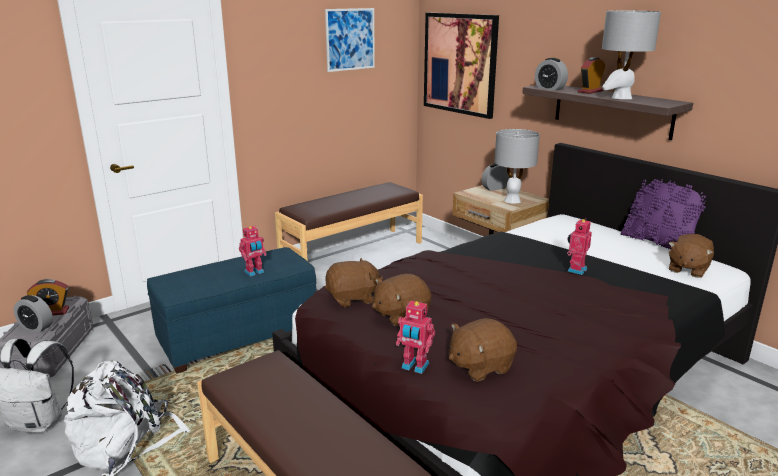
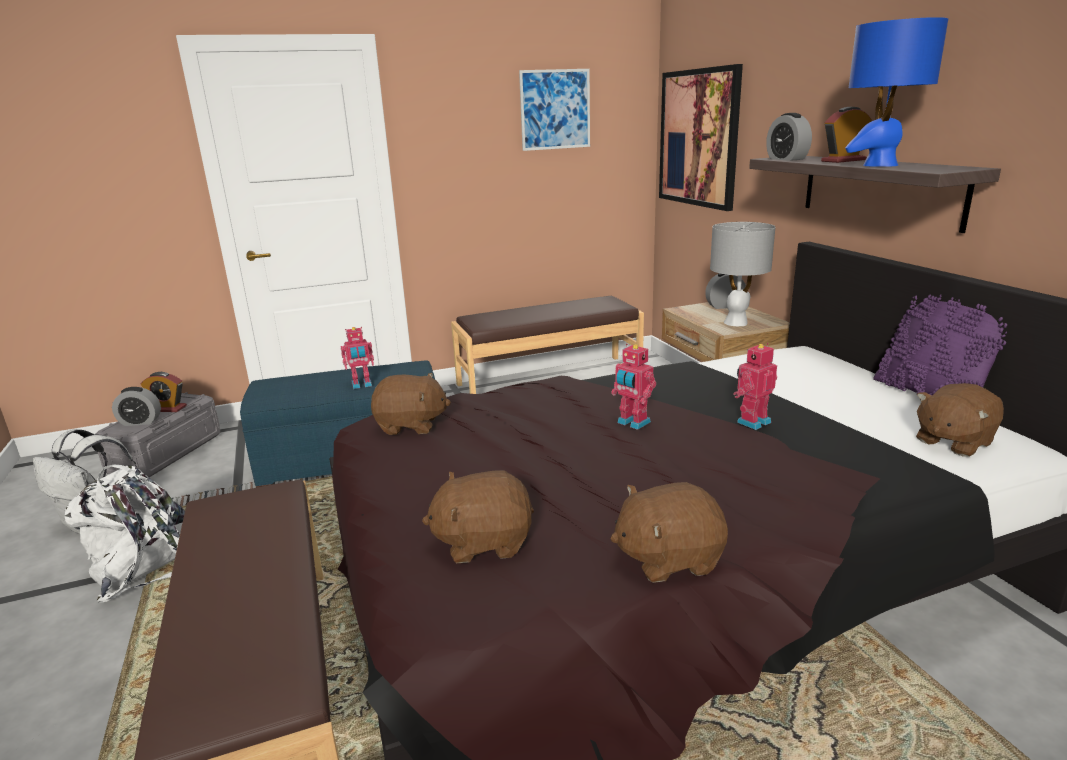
camera: 20 degrees right, 0 degrees up
alarm clock [14,295,53,332] -> alarm clock turned 45 degrees counterclockwise [112,387,161,426]
brown plush toy [372,274,431,326] -> brown plush toy moved to [610,482,728,583]
toy robot [396,301,435,374] -> toy robot moved to [611,344,656,430]
grey table lamp [602,10,661,99] -> blue table lamp [845,17,948,167]

